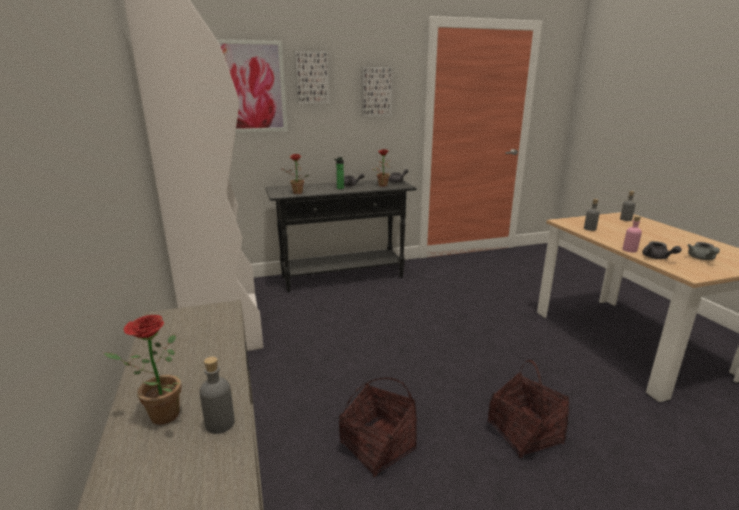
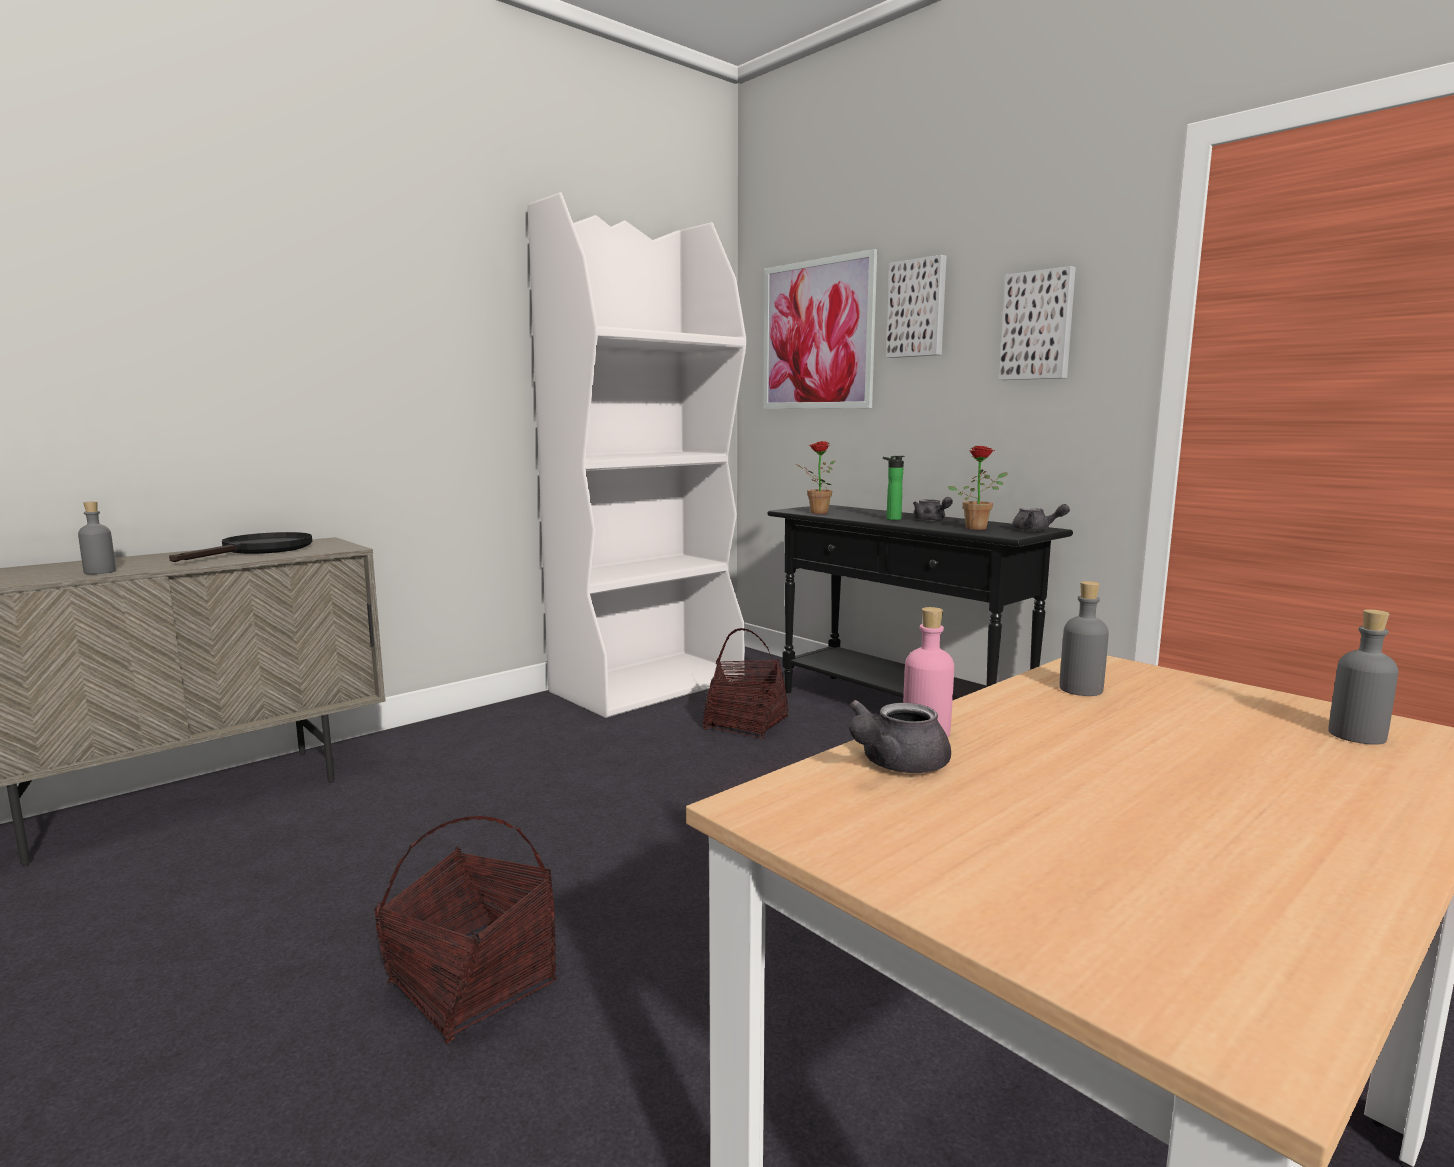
camera: 65 degrees right, 10 degrees down
potted plant [104,315,181,425] -> none
basket [339,378,417,477] -> basket moved to [703,628,789,739]
grey teapot [687,242,720,260] -> none
none -> black frying pan [169,532,312,562]

